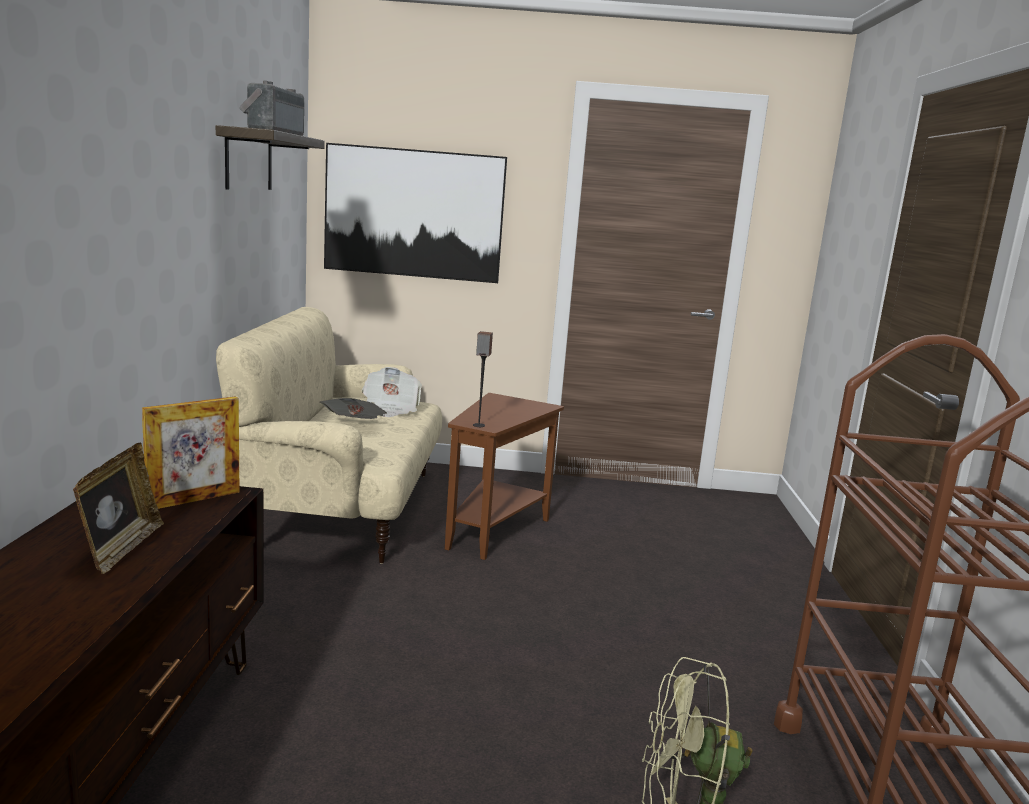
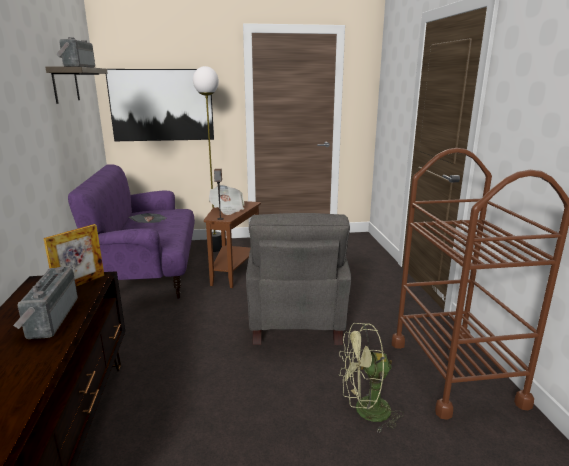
camera: 10 degrees left, 5 degrees up
picture frame [73,443,164,574] -> radio [13,267,78,339]
beige sofa [216,307,442,564] -> purple sofa [68,164,195,299]
newspaper [362,367,422,417] -> newspaper moved to [209,185,244,215]
none -> floor lamp [193,66,222,252]
none -> grey armchair [246,213,351,345]

